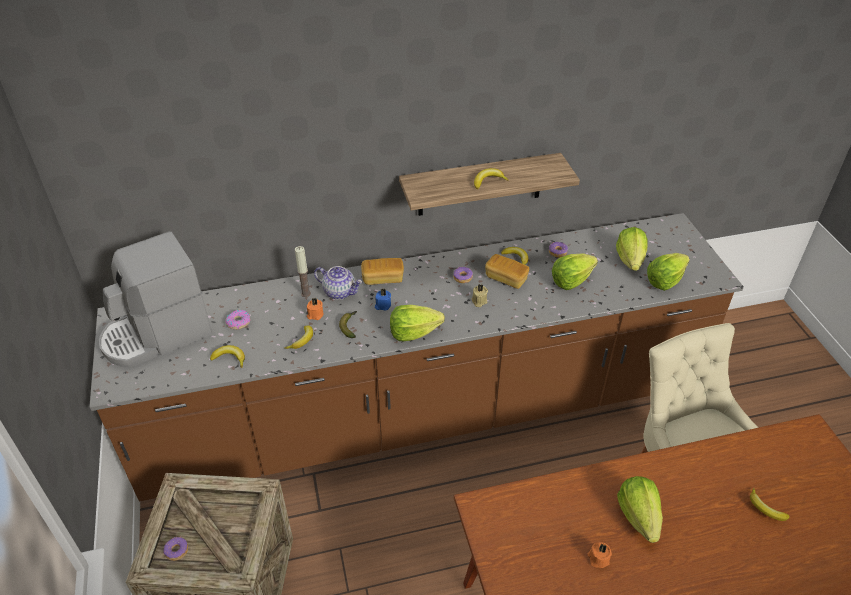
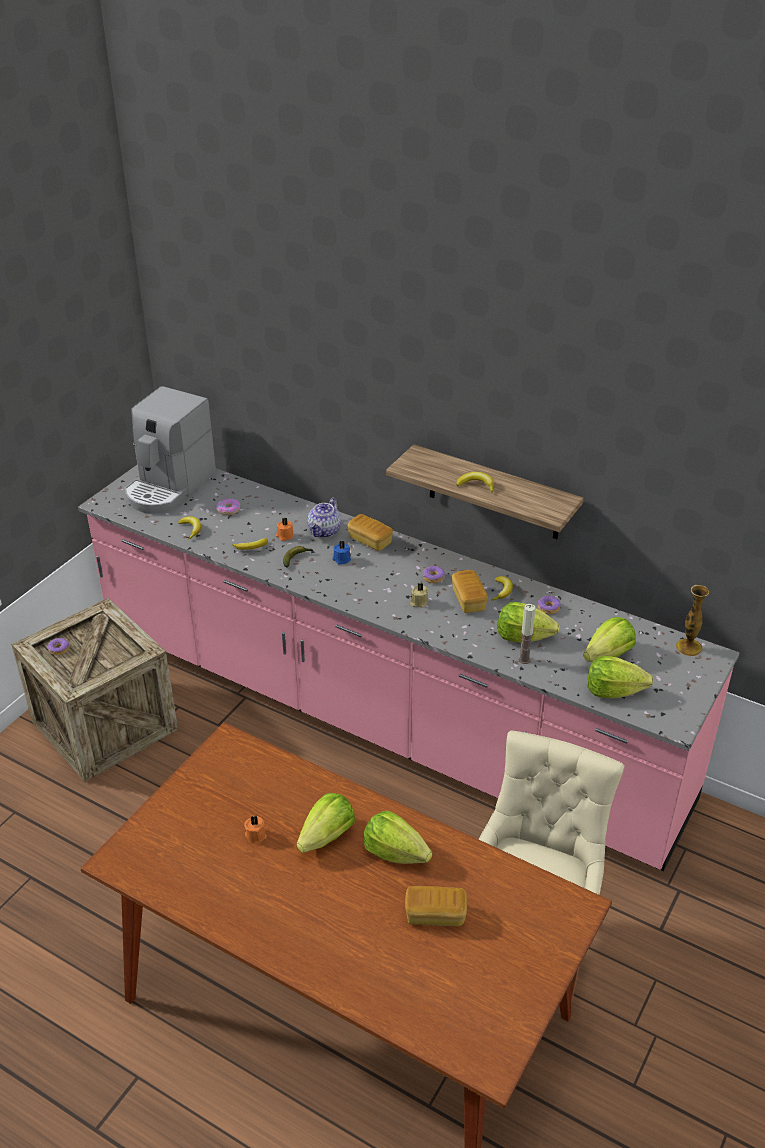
camera: 45 degrees right, 5 degrees down
brown counter [89,213,744,501] -> pink counter [78,465,739,871]
coffee machine [99,231,212,367] -> coffee machine turned 75 degrees counterclockwise [125,386,216,514]
candle [295,246,311,297] -> candle moved to [518,604,536,664]
teapot [314,266,363,300] -> teapot turned 45 degrees clockwise [307,498,341,538]
lettuce [390,305,445,341] -> lettuce moved to [363,811,432,864]
banana [750,488,790,521] -> bread [405,886,467,927]
none -> vase [676,585,709,656]

